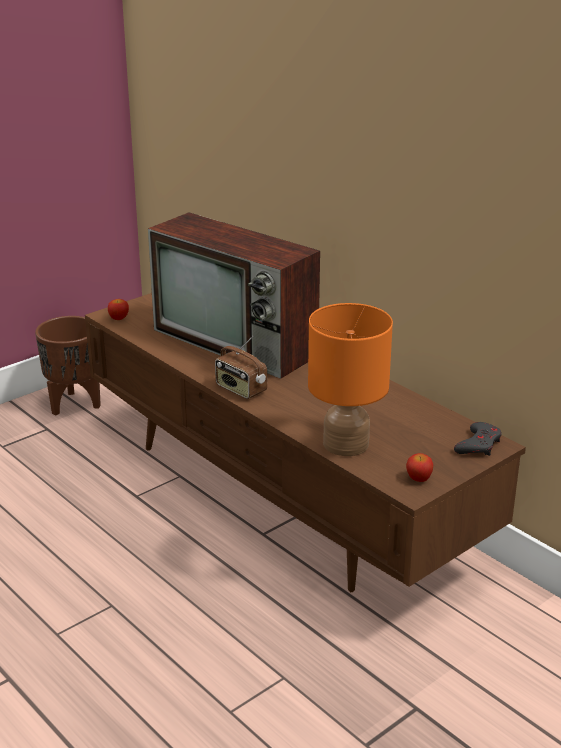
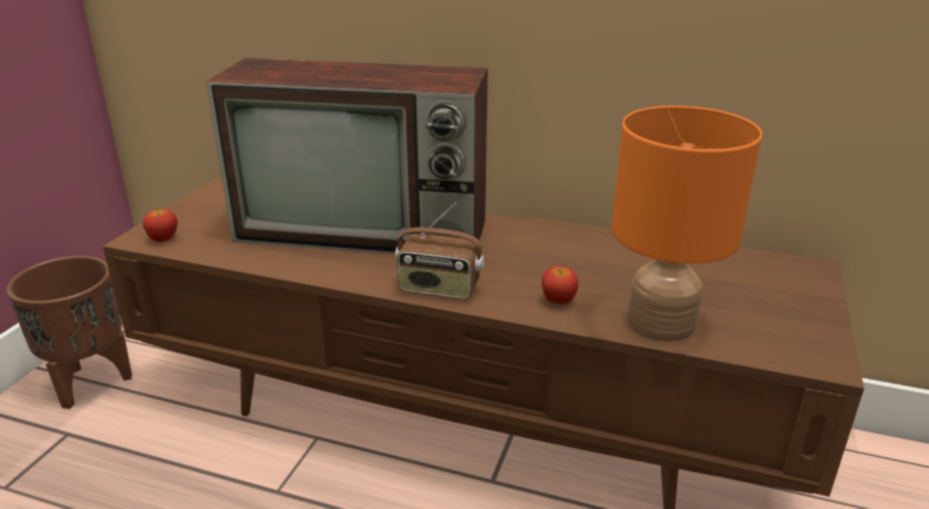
camera: 30 degrees left, 0 degrees up
apple [406,453,433,482] -> apple moved to [542,266,578,304]
grey game controller [454,422,502,456] -> none

